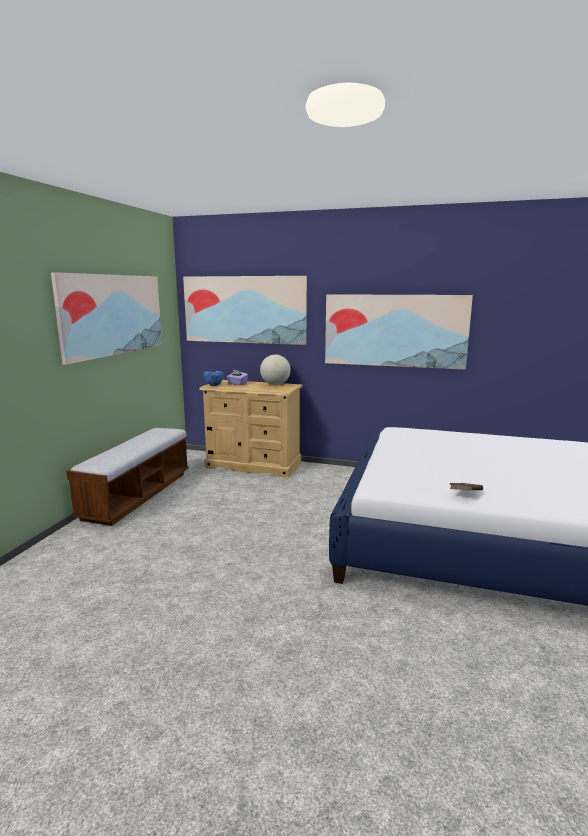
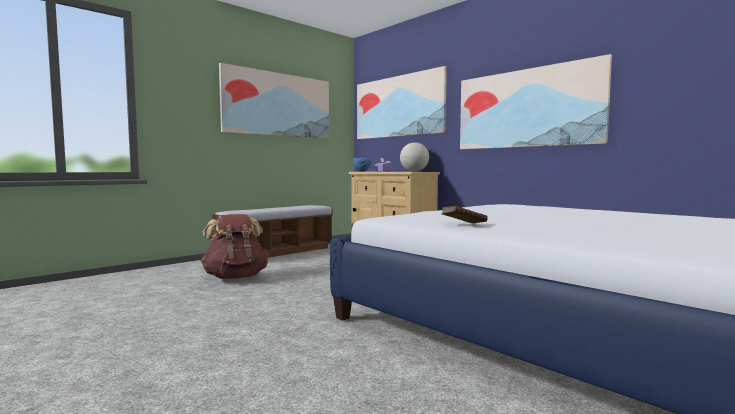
camera: 30 degrees right, 10 degrees down
none -> brown backpack [201,214,269,279]

